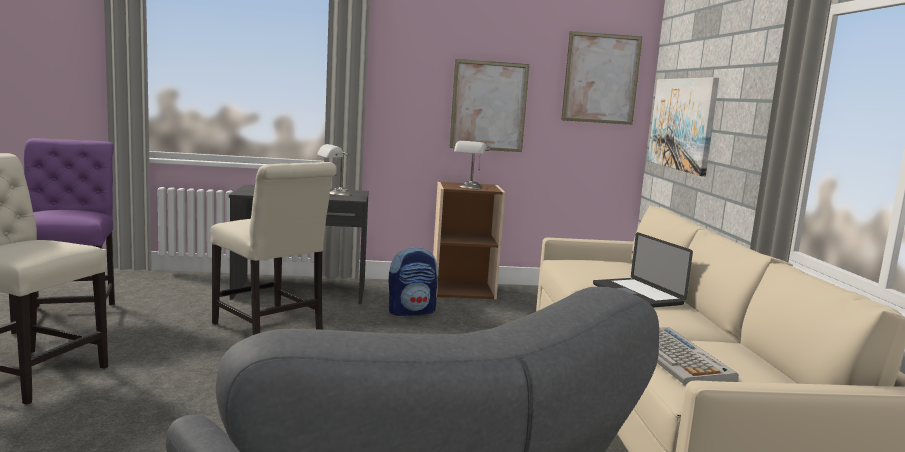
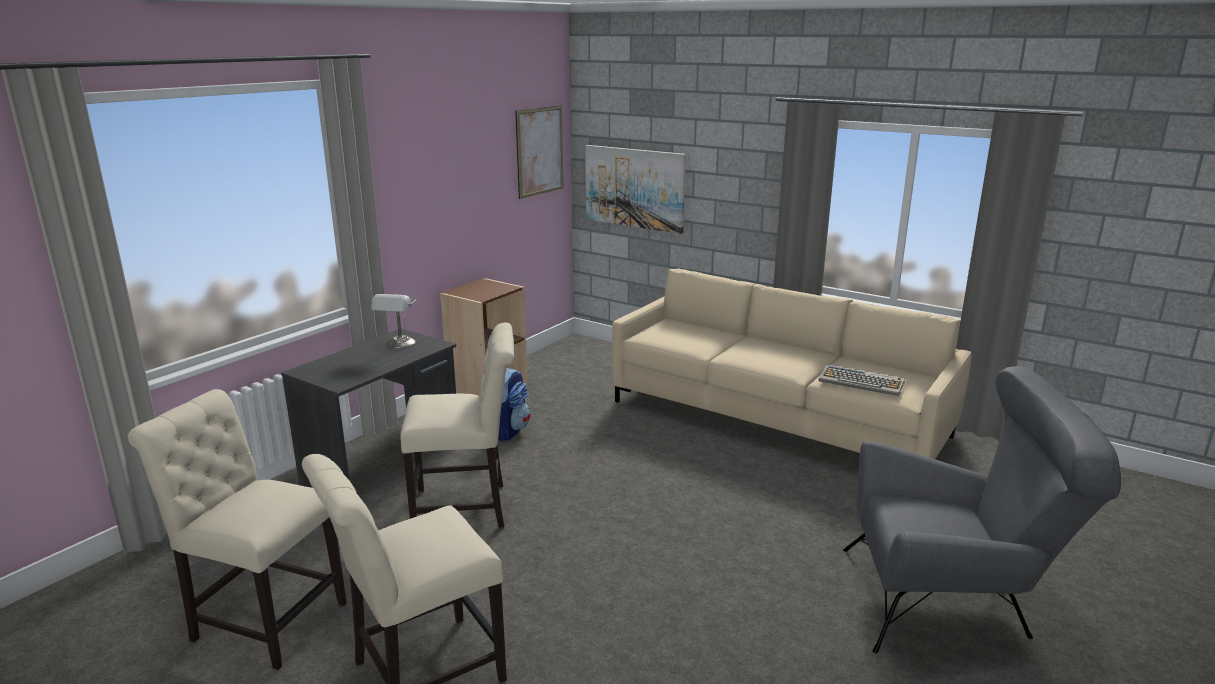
camera: 50 degrees left, 10 degrees up
purple chair [9,138,115,334] -> beige chair [128,389,347,670]
picture [450,59,529,152] -> none
white table lamp [453,141,491,189] -> none
laptop [593,232,693,307] -> none

